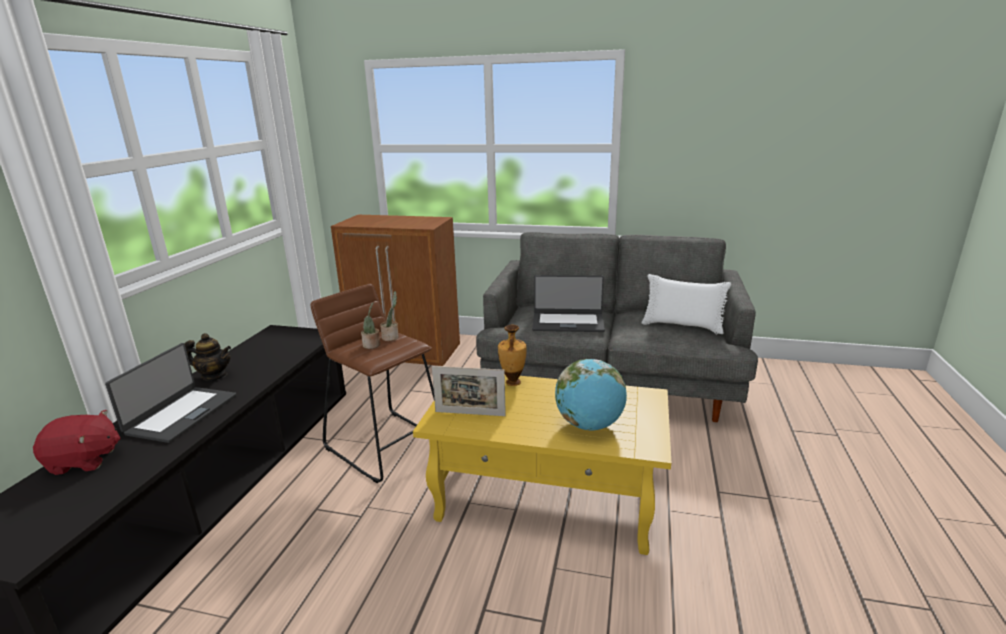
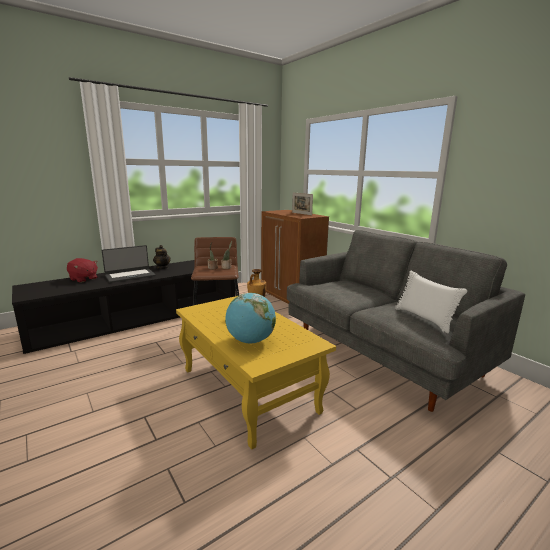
camera: 40 degrees right, 5 degrees down
picture frame [432,366,506,416] -> picture frame moved to [292,193,313,215]
laptop [532,275,605,332] -> none

